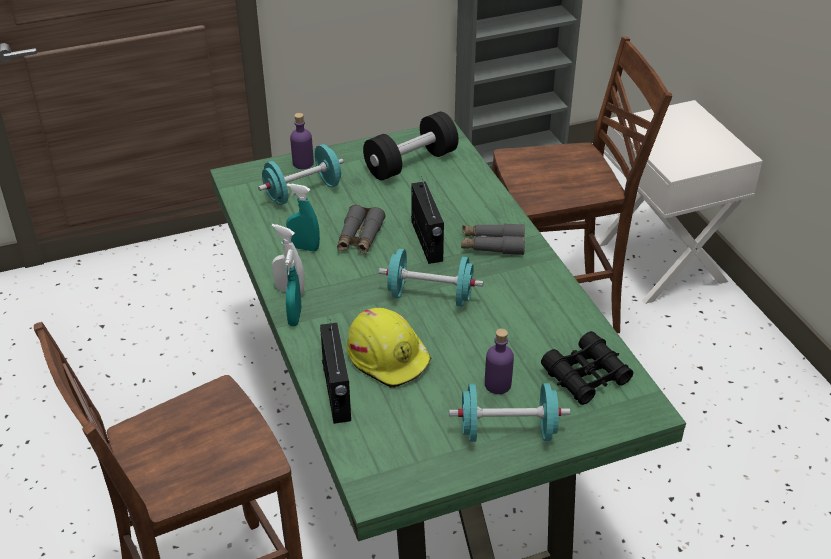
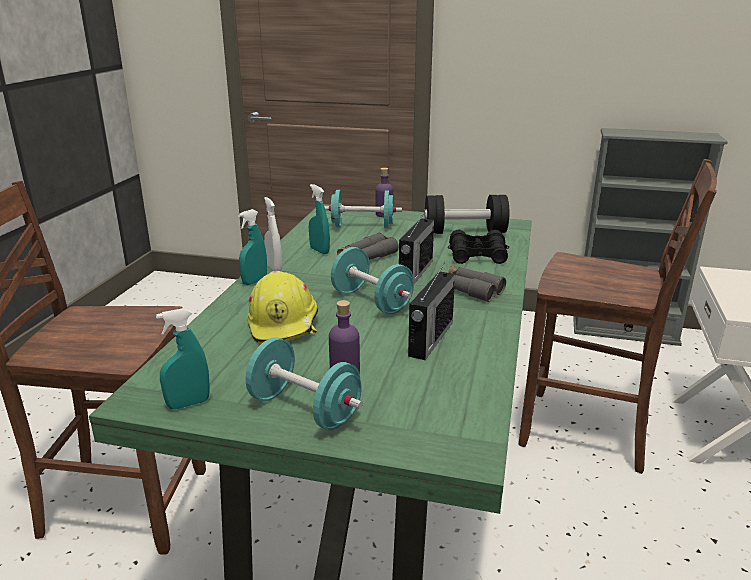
camera: 35 degrees right, 15 degrees down
radio [320,320,351,424] -> radio moved to [408,262,455,360]
black binoculars [541,331,633,405] -> black binoculars moved to [448,230,509,264]
none -> turquoise spray bottle [156,308,210,409]

